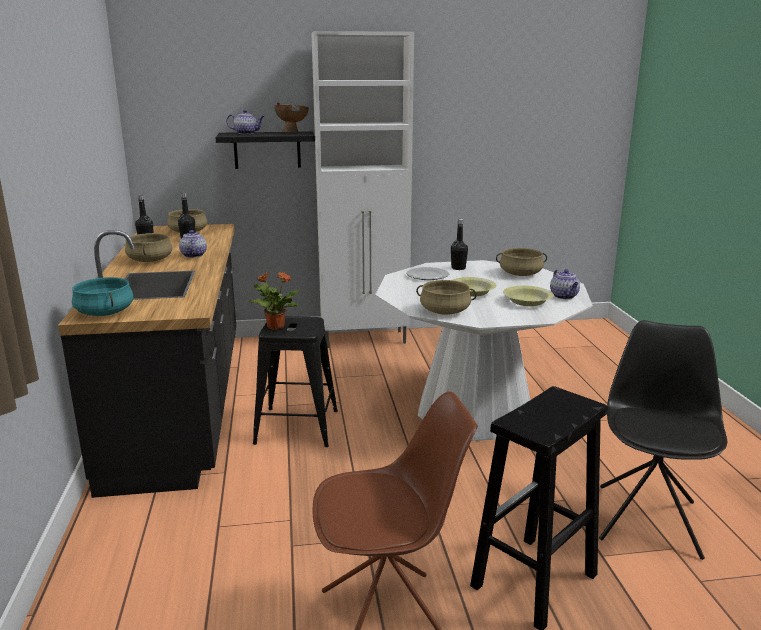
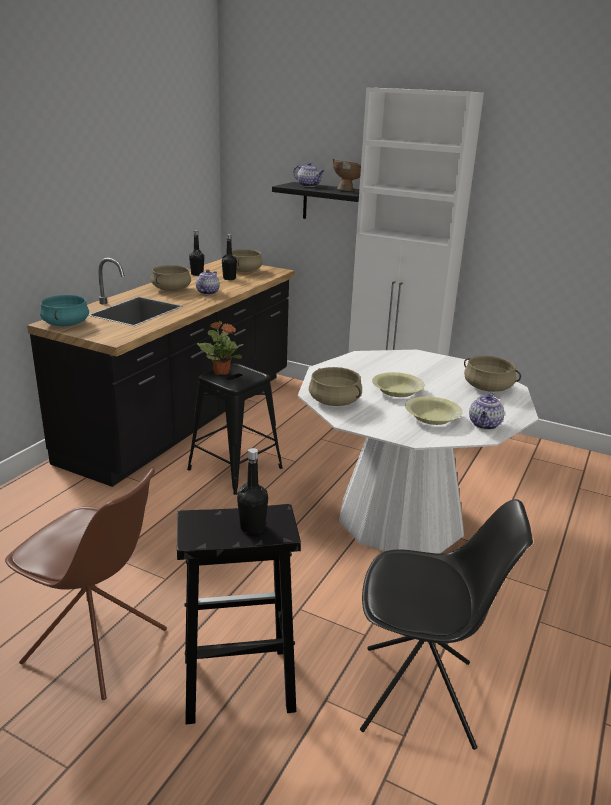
camera: 35 degrees right, 5 degrees up
plate [406,267,449,280] -> none
black bottle [451,219,468,270] -> black bottle moved to [237,448,268,534]
black chair [599,320,727,560] -> black chair turned 45 degrees clockwise [360,499,533,750]

